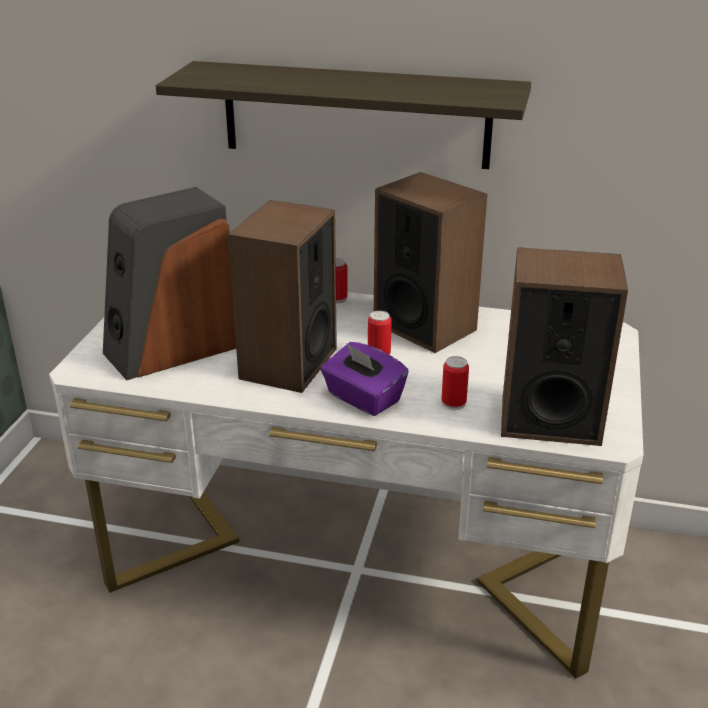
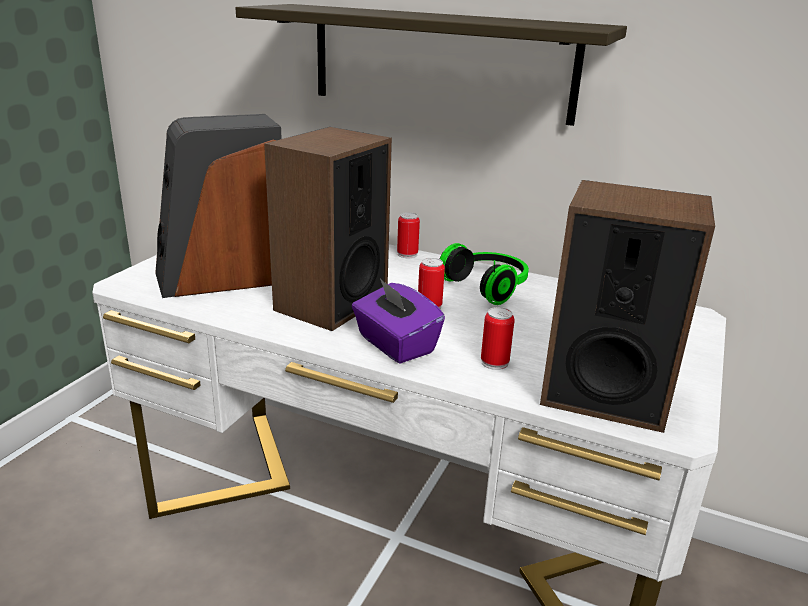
camera: 10 degrees right, 5 degrees down
speaker [374,172,487,353] -> headphones [440,243,529,305]

